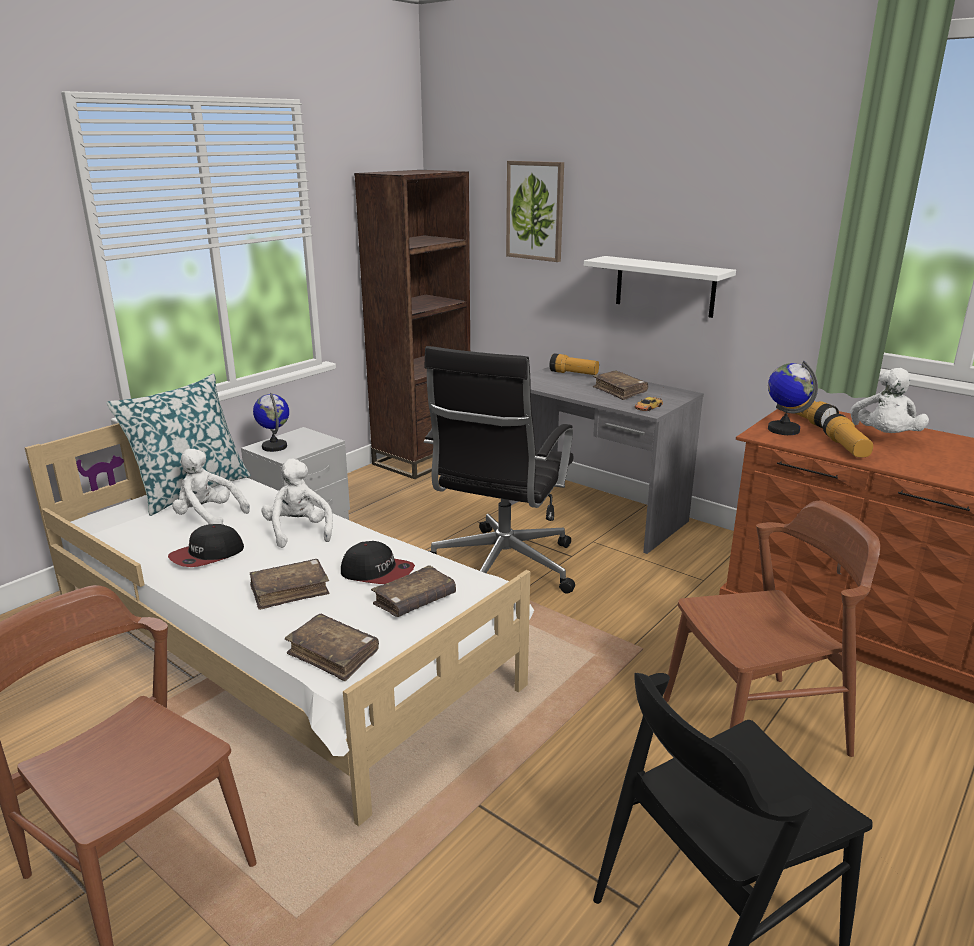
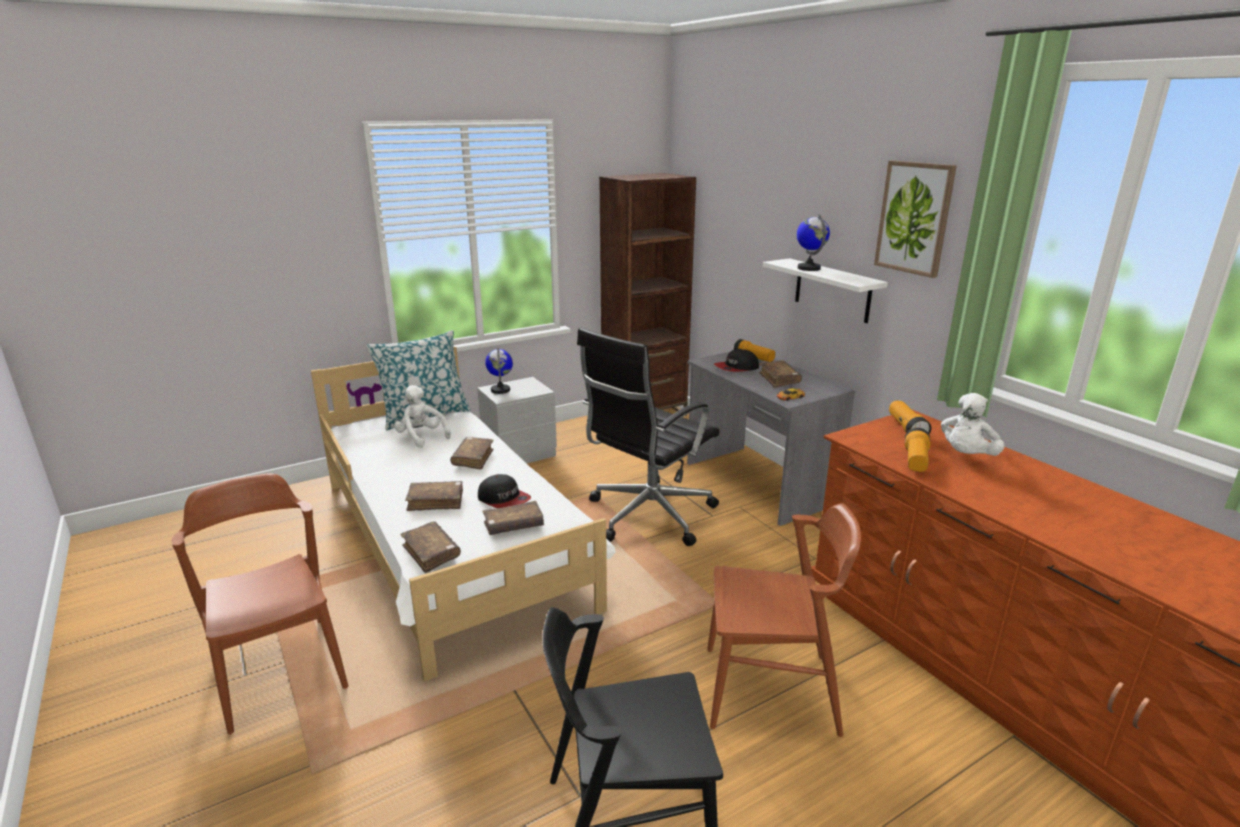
camera: 20 degrees right, 0 degrees up
cap [168,524,244,567] -> cap moved to [714,349,759,372]
white plush toy [261,459,333,548] -> brown book [450,437,494,470]
picture [506,161,564,262] -> picture moved to [874,160,957,278]
globe [768,361,818,435] -> globe moved to [797,214,830,271]

